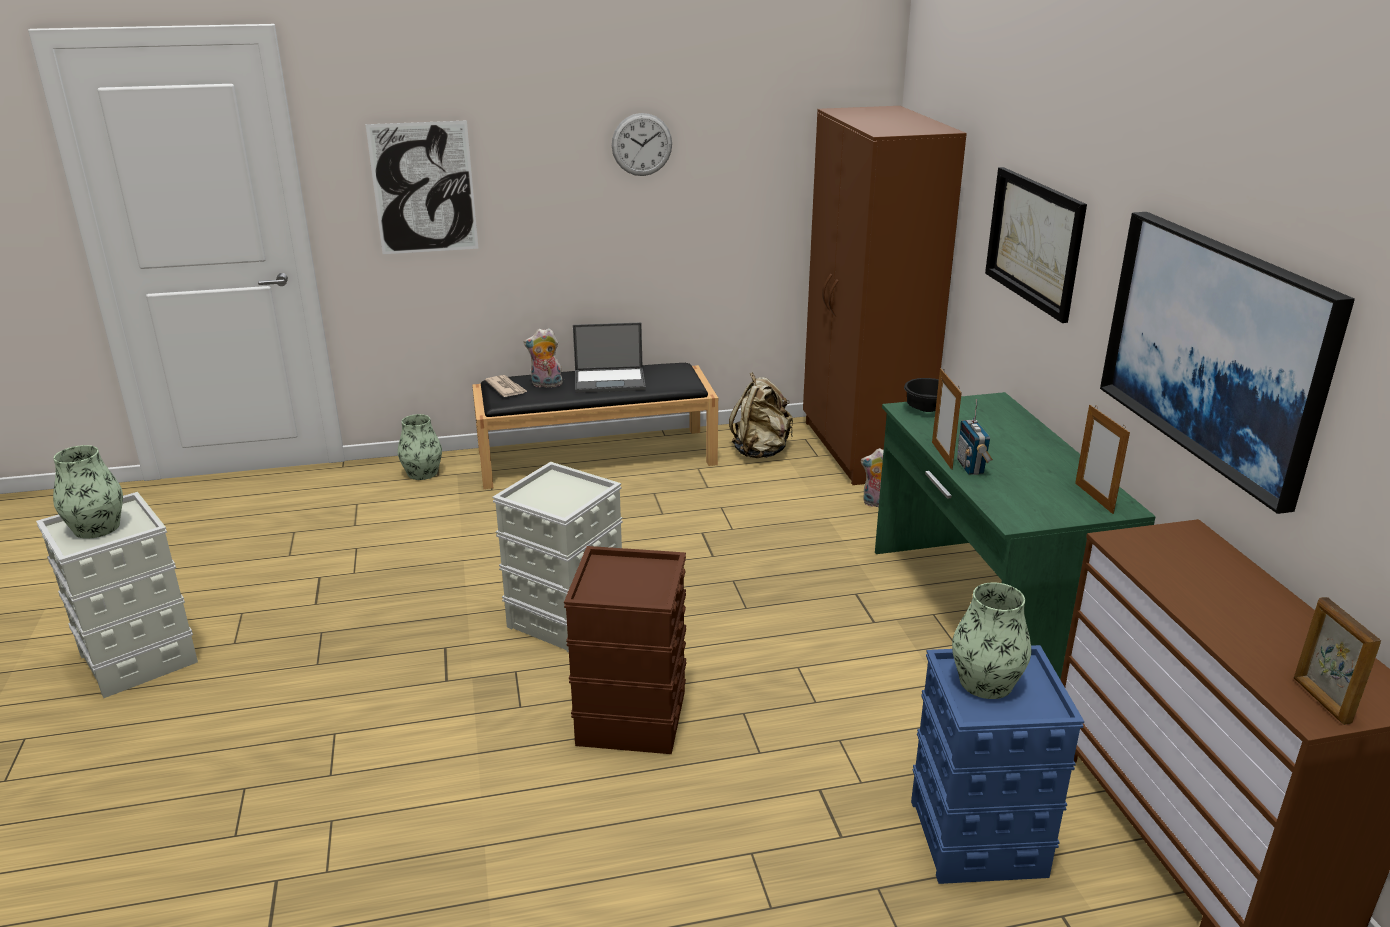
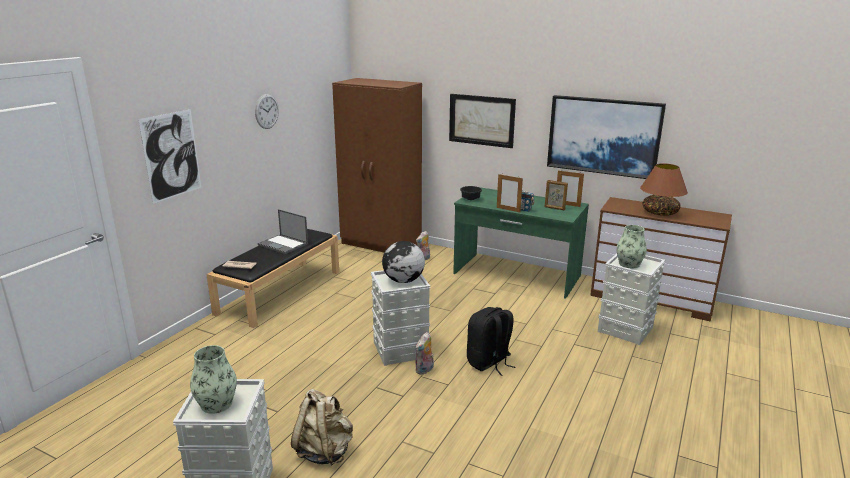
camera: 50 degrees left, 5 degrees down
vase [398,414,442,480] -> none
plush toy [524,328,563,387] -> plush toy moved to [415,332,434,375]
brown storage box [564,546,686,754] -> black backpack [467,307,516,376]
laptop [573,322,646,393] -> laptop turned 90 degrees clockwise [258,209,308,254]
beige backpack [729,372,793,458] -> beige backpack moved to [291,389,353,465]
blue storage box [911,645,1084,884] -> grey storage box [598,254,665,345]
picture frame [1294,597,1381,725] -> picture frame moved to [545,180,568,210]
none -> globe [382,241,425,283]
none -> brown table lamp [640,163,688,216]

